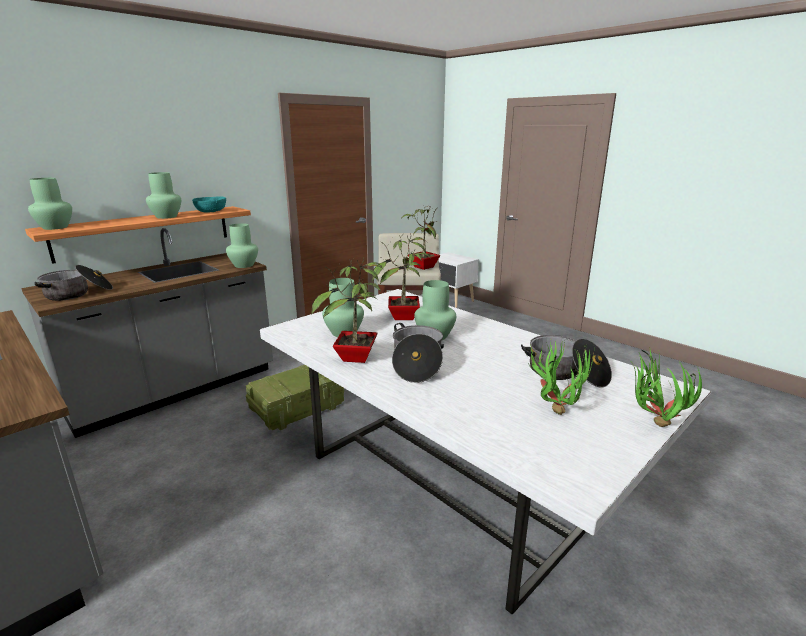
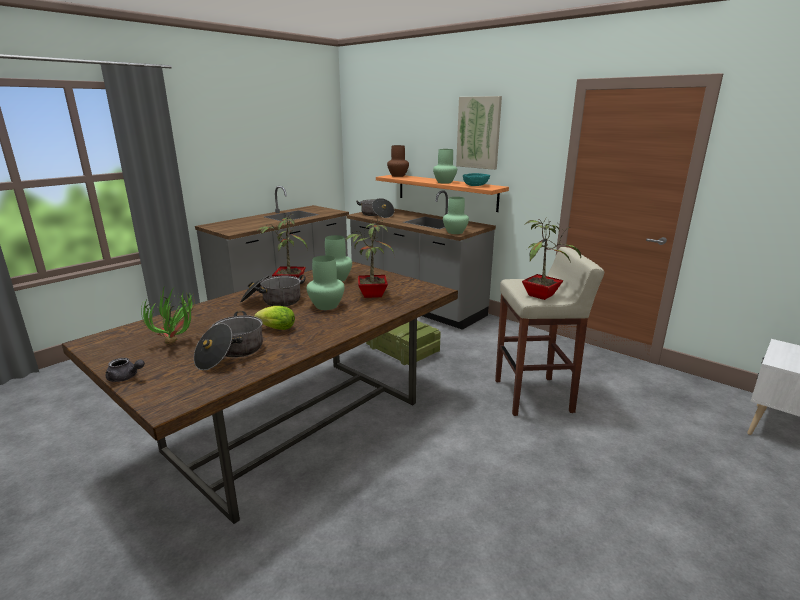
camera: 85 degrees right, 0 degrees up
green vase [28,178,72,230] -> brown vase [387,145,409,177]
white dining table [260,289,711,615] -> brown dining table [62,261,458,524]
potted plant [632,347,702,427] -> grey teapot [106,358,145,382]
none -> lettuce [254,306,295,330]
none -> picture [456,96,502,170]

